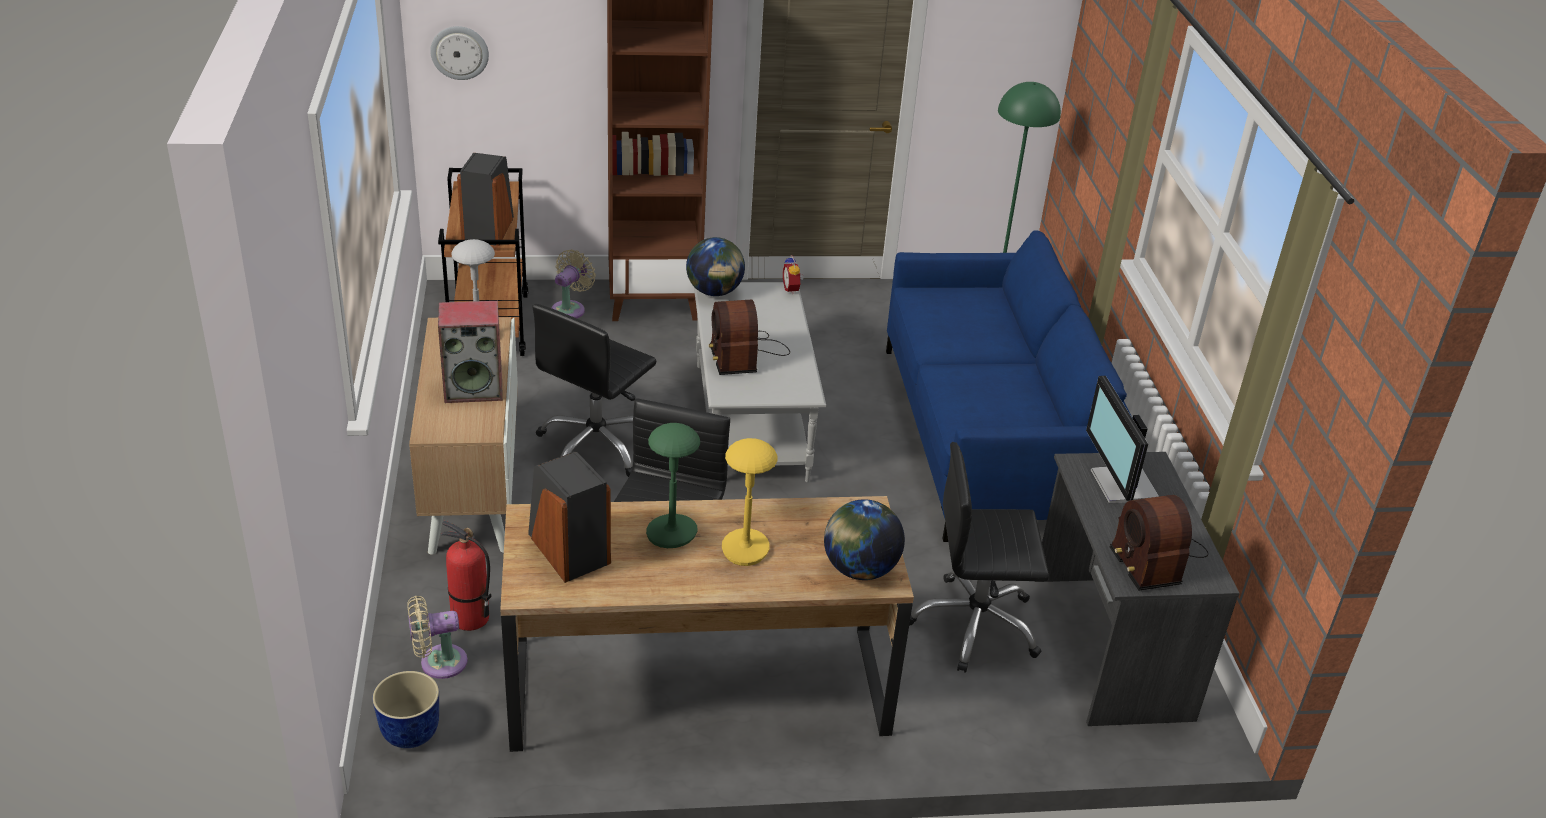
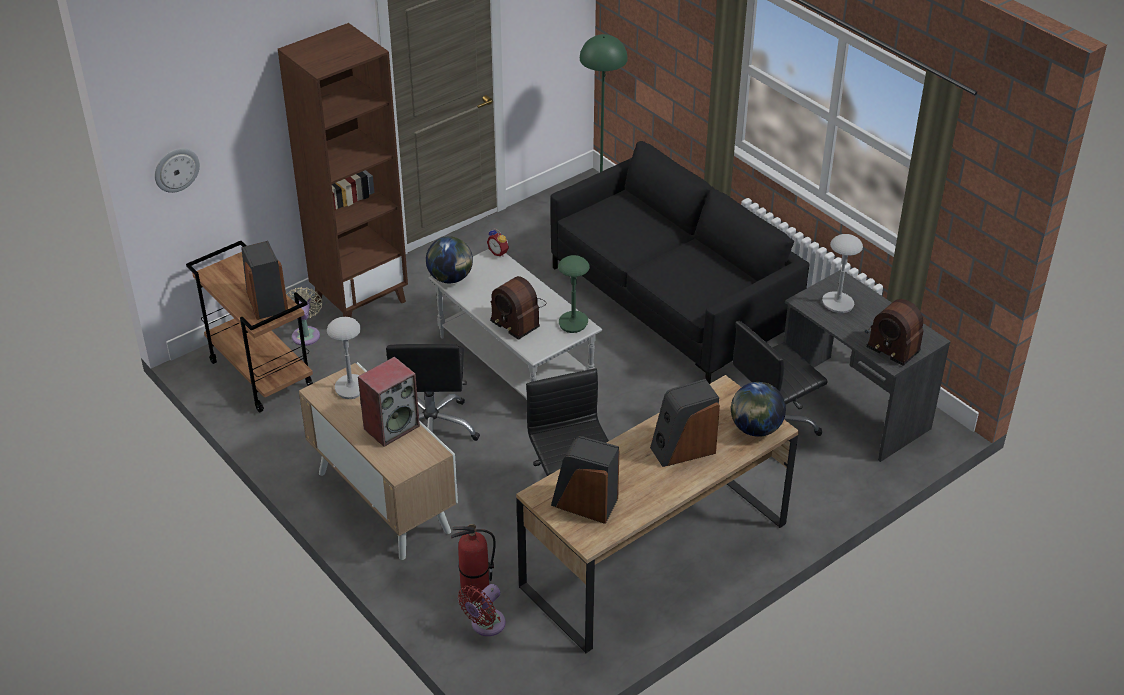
camera: 30 degrees left, 5 degrees up
planter [372,671,439,748] -> none
beige fan [407,596,468,679] -> red fan [458,584,506,636]
green table lamp [646,423,700,548] -> green table lamp moved to [558,255,590,333]
yellow table lamp [722,438,778,566] -> speaker [650,379,720,467]
blue sofa [886,230,1132,542] -> black sofa [550,141,809,384]
monitor [1086,376,1159,503] -> grey table lamp [822,234,863,313]

